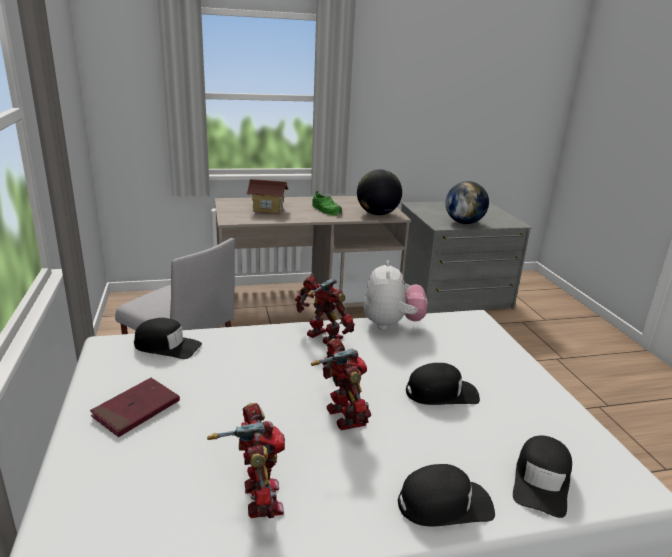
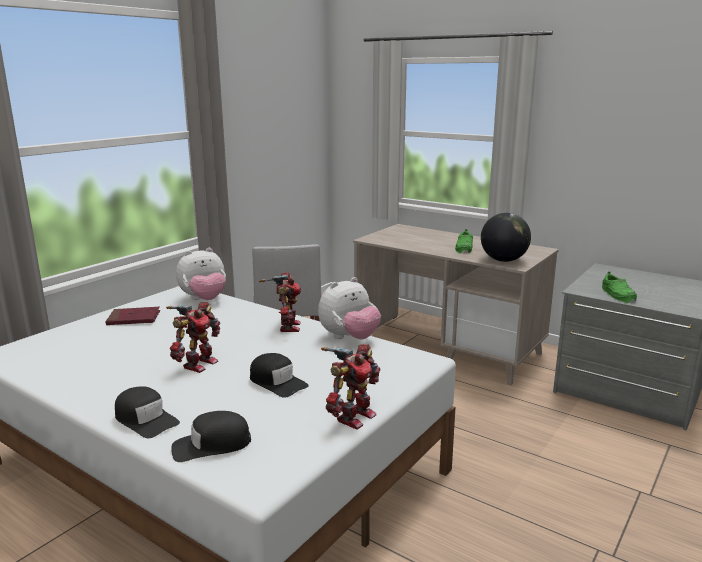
camera: 50 degrees right, 5 degrees down
black cap [134,318,202,359] -> plush toy [176,248,226,300]
toy robot [207,403,285,518] -> toy robot moved to [321,344,381,430]
toy house [247,179,289,214] -> none
globe [445,181,489,224] -> green shoe [602,272,637,303]

